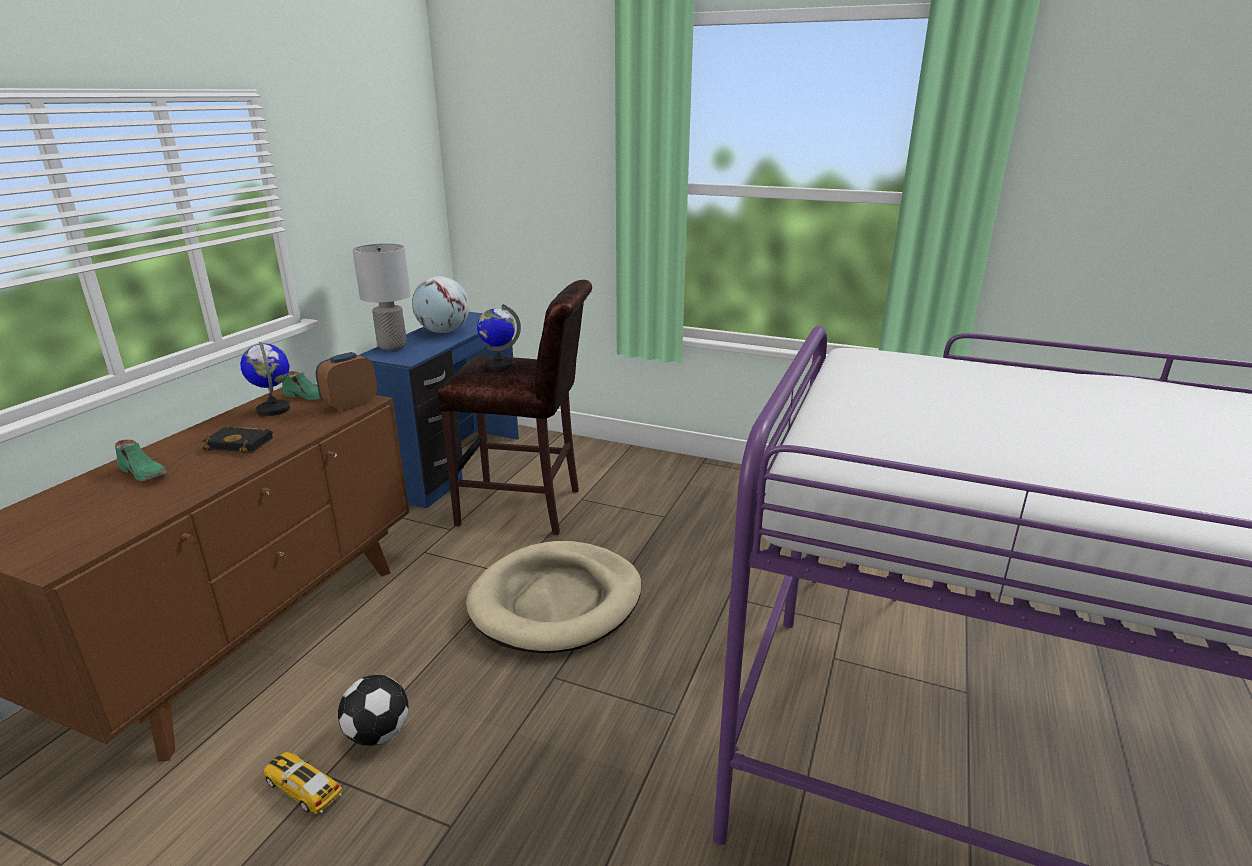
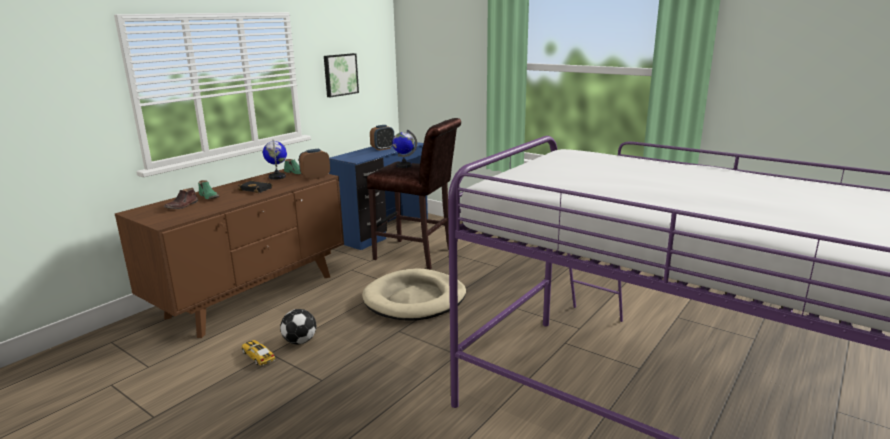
camera: 15 degrees right, 5 degrees down
grey table lamp [352,243,411,350] -> none
globe [412,276,469,333] -> alarm clock [370,125,394,151]
none -> brown shoe [164,188,198,209]
none -> picture [324,53,359,98]

